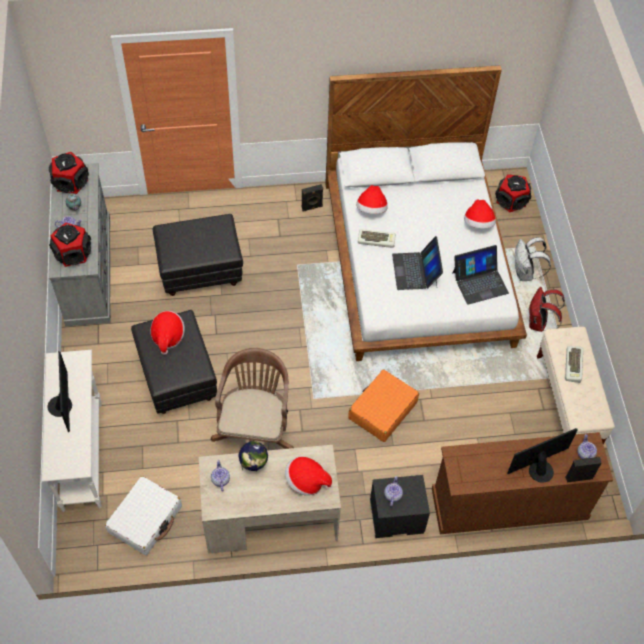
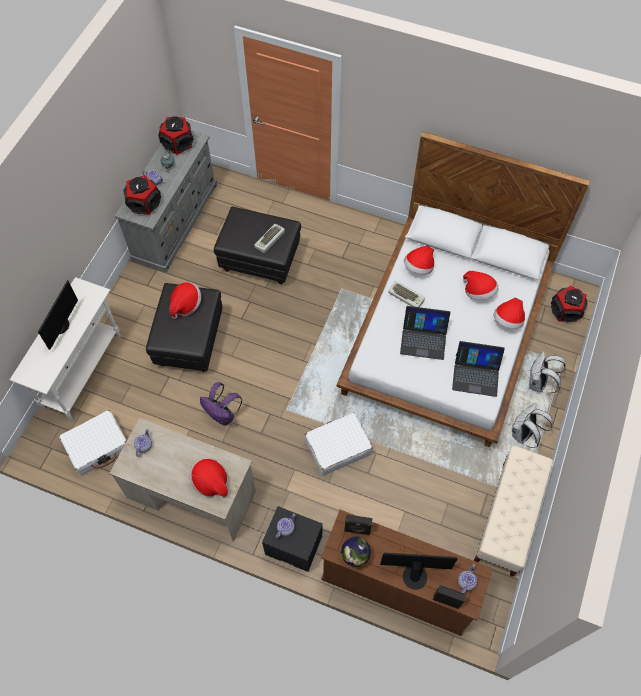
camera: 30 degrees right, 5 degrees up
brown office chair [211,348,294,449] -> purple backpack [200,382,242,426]
globe [238,441,268,472] -> globe moved to [341,536,371,567]
black speaker [302,184,323,212] -> black speaker moved to [344,514,373,535]
orange suitcase [348,369,419,442] -> white suitcase [305,413,373,476]
laptop [392,236,443,290] -> laptop turned 105 degrees counterclockwise [400,306,451,360]
red backpack [528,287,565,332] -> white backpack [512,403,553,448]
keyboard [565,346,583,383] -> keyboard moved to [254,224,285,253]
none -> hat [463,271,498,300]

